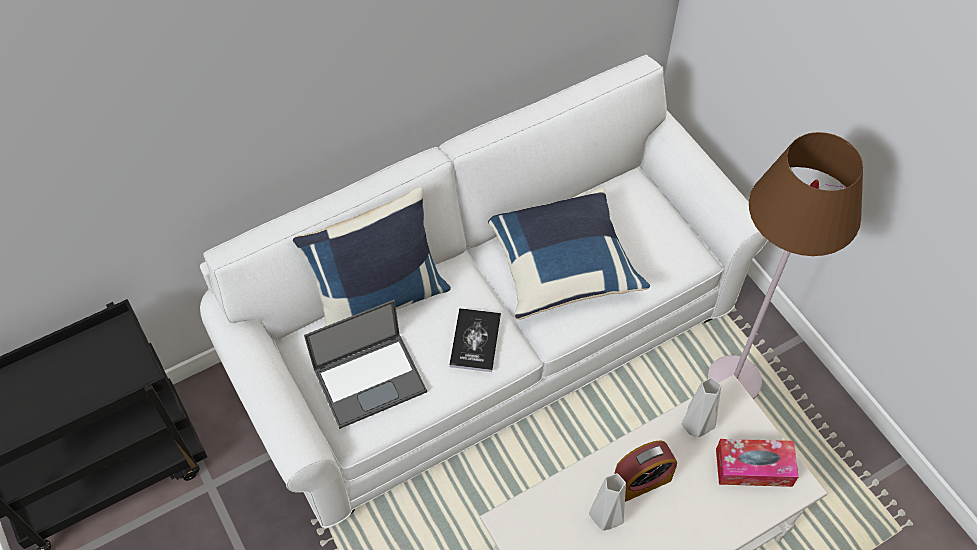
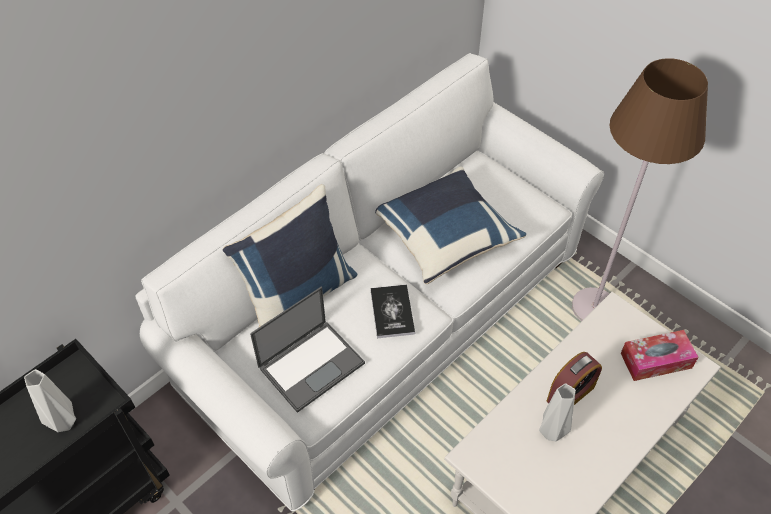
camera: 15 degrees left, 5 degrees down
grey vase [682,377,721,437] -> grey vase moved to [24,369,76,432]

